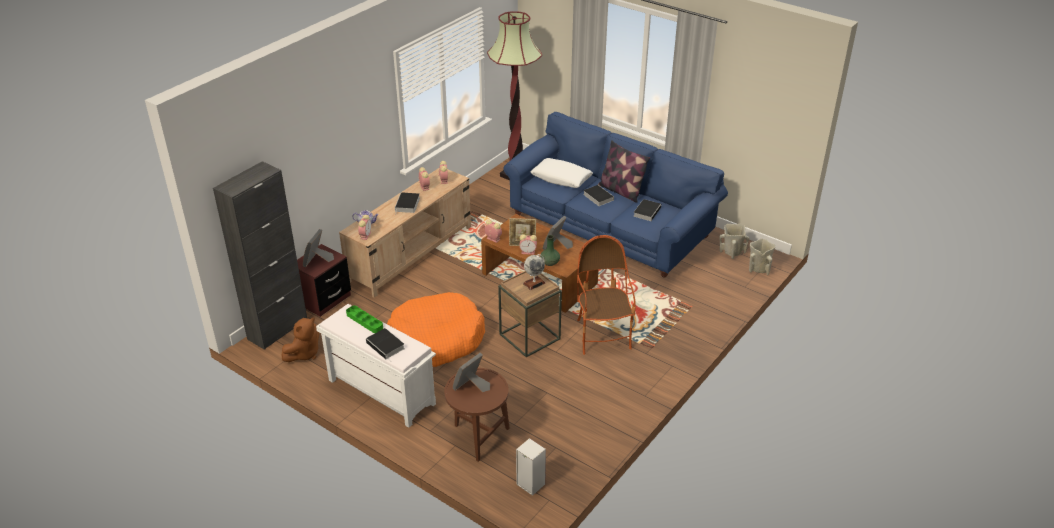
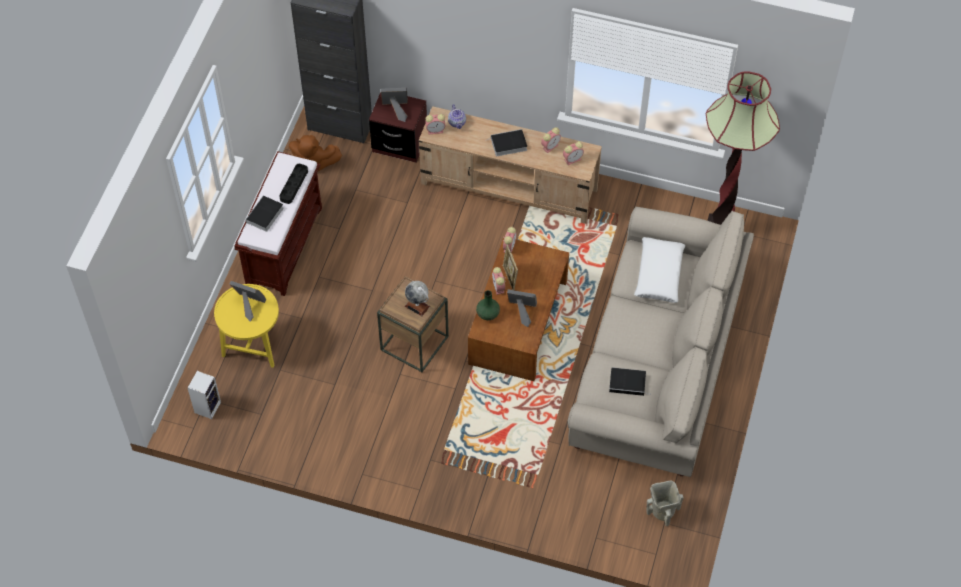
camera: 70 degrees right, 20 degrees up
white bench [316,304,436,428] -> brown bench [234,151,322,296]
green tray [346,305,383,333] -> black tray [279,164,308,204]
orange dog bed [387,292,485,367] -> none
brown side table [444,368,510,462] -> yellow side table [214,284,279,368]
blue sofa [504,112,728,278] -> beige sofa [568,207,754,477]
armchair [577,235,636,355] -> none
book [583,185,614,206] -> none
pillow [598,140,650,203] -> none
beige vase [749,239,775,275] -> none

